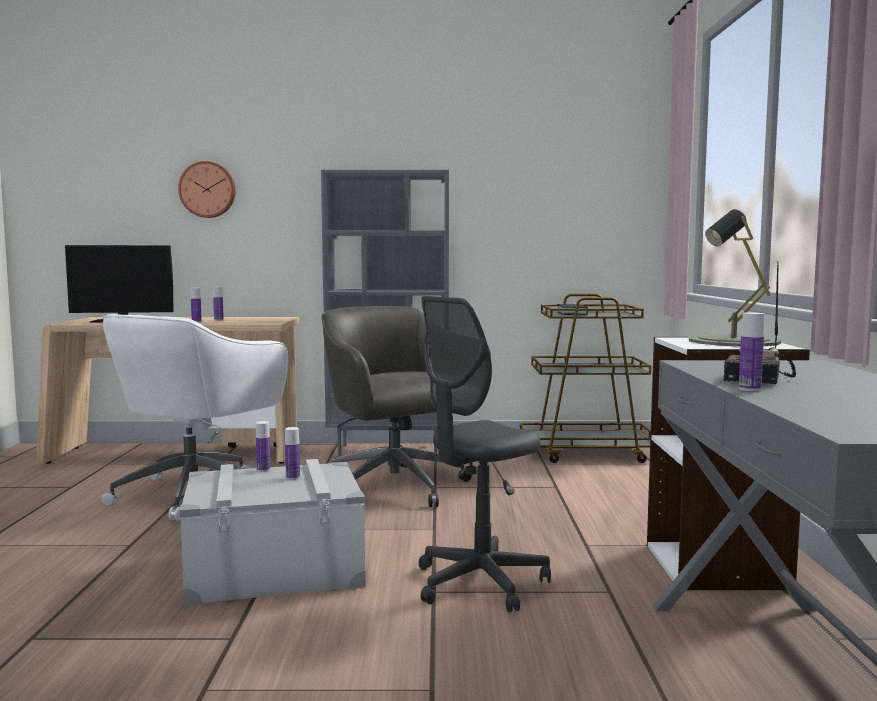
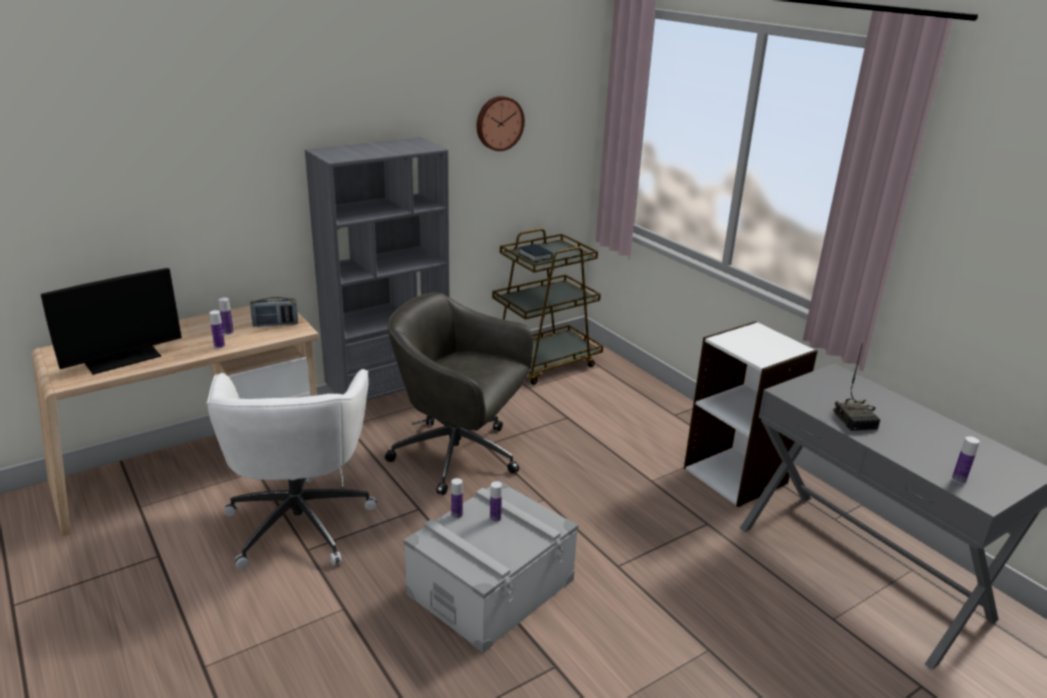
camera: 35 degrees left, 20 degrees up
wall clock [178,161,236,218] -> wall clock moved to [477,96,525,151]
grey office chair [419,296,551,613] -> none
grey table lamp [689,209,781,347] -> none
bottle [739,313,765,391] -> bottle moved to [952,436,980,484]
none -> radio [250,297,298,327]

